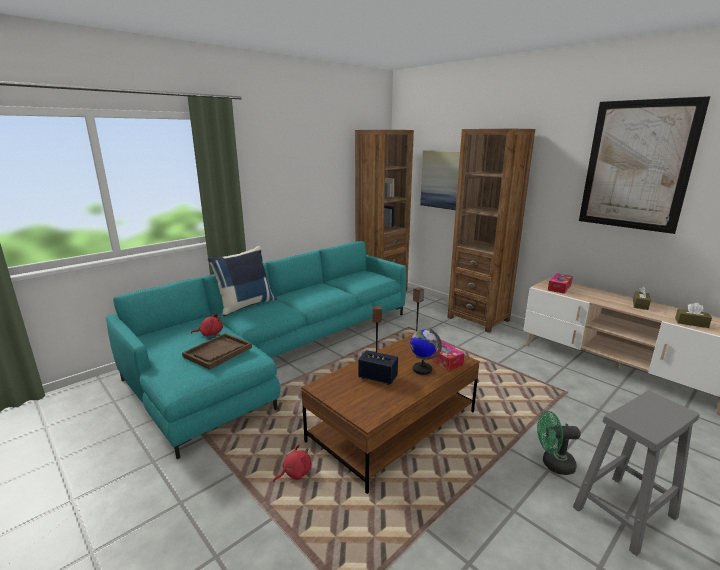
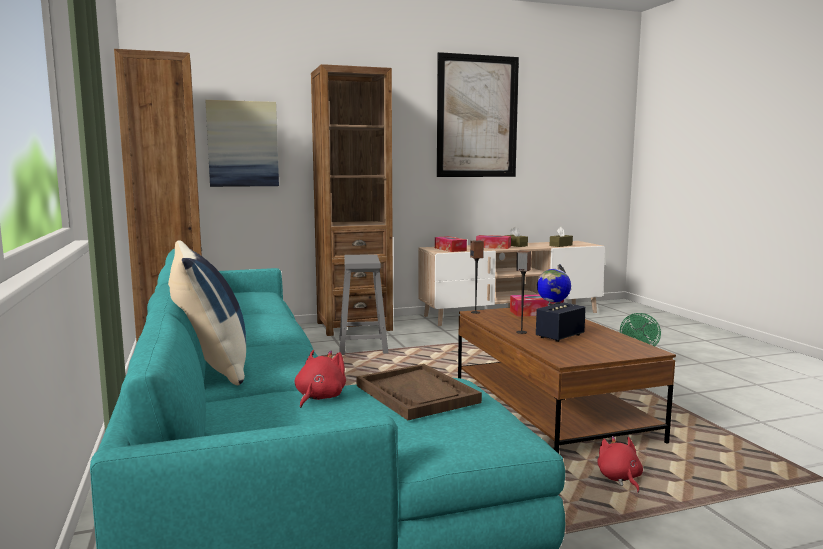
camera: 65 degrees left, 10 degrees down
grey stool [573,391,700,556] -> grey stool moved to [339,254,388,355]
none -> tissue box [476,235,511,249]

